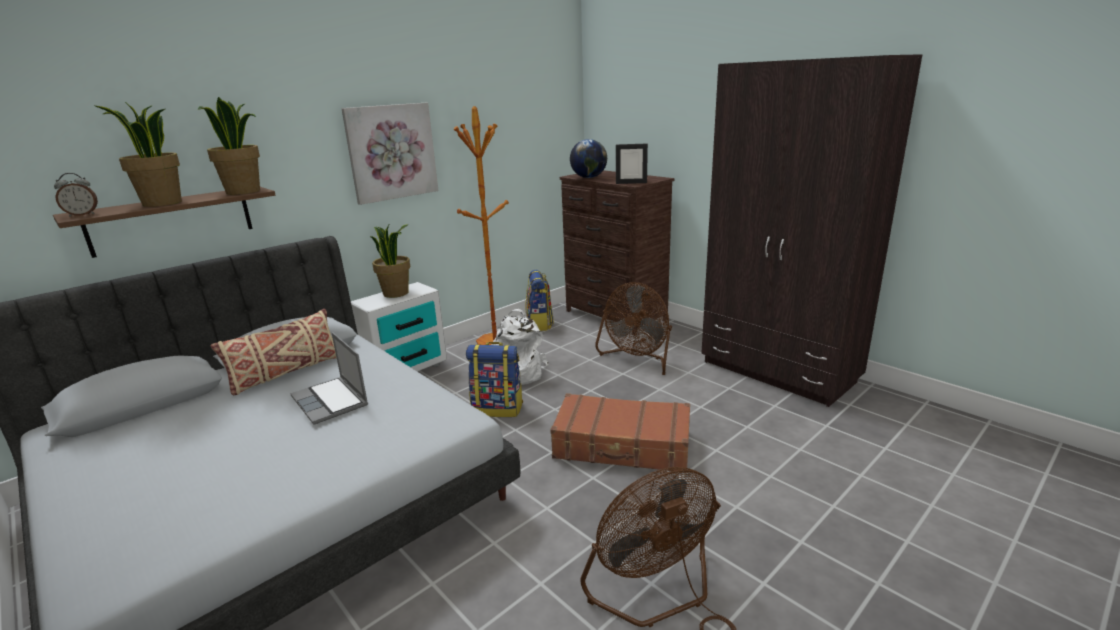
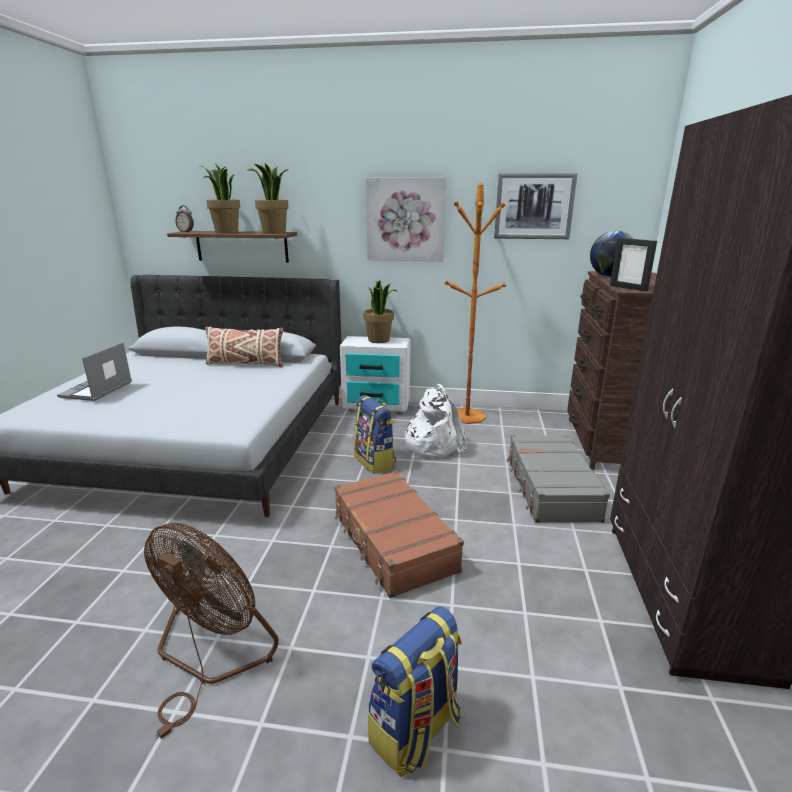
camera: 50 degrees right, 0 degrees up
laptop [290,332,368,425] -> laptop moved to [57,342,132,401]
backpack [525,270,554,331] -> backpack moved to [368,607,462,777]
brown fan [595,282,672,375] -> grey suitcase [506,435,610,523]
none -> picture [494,173,578,239]

